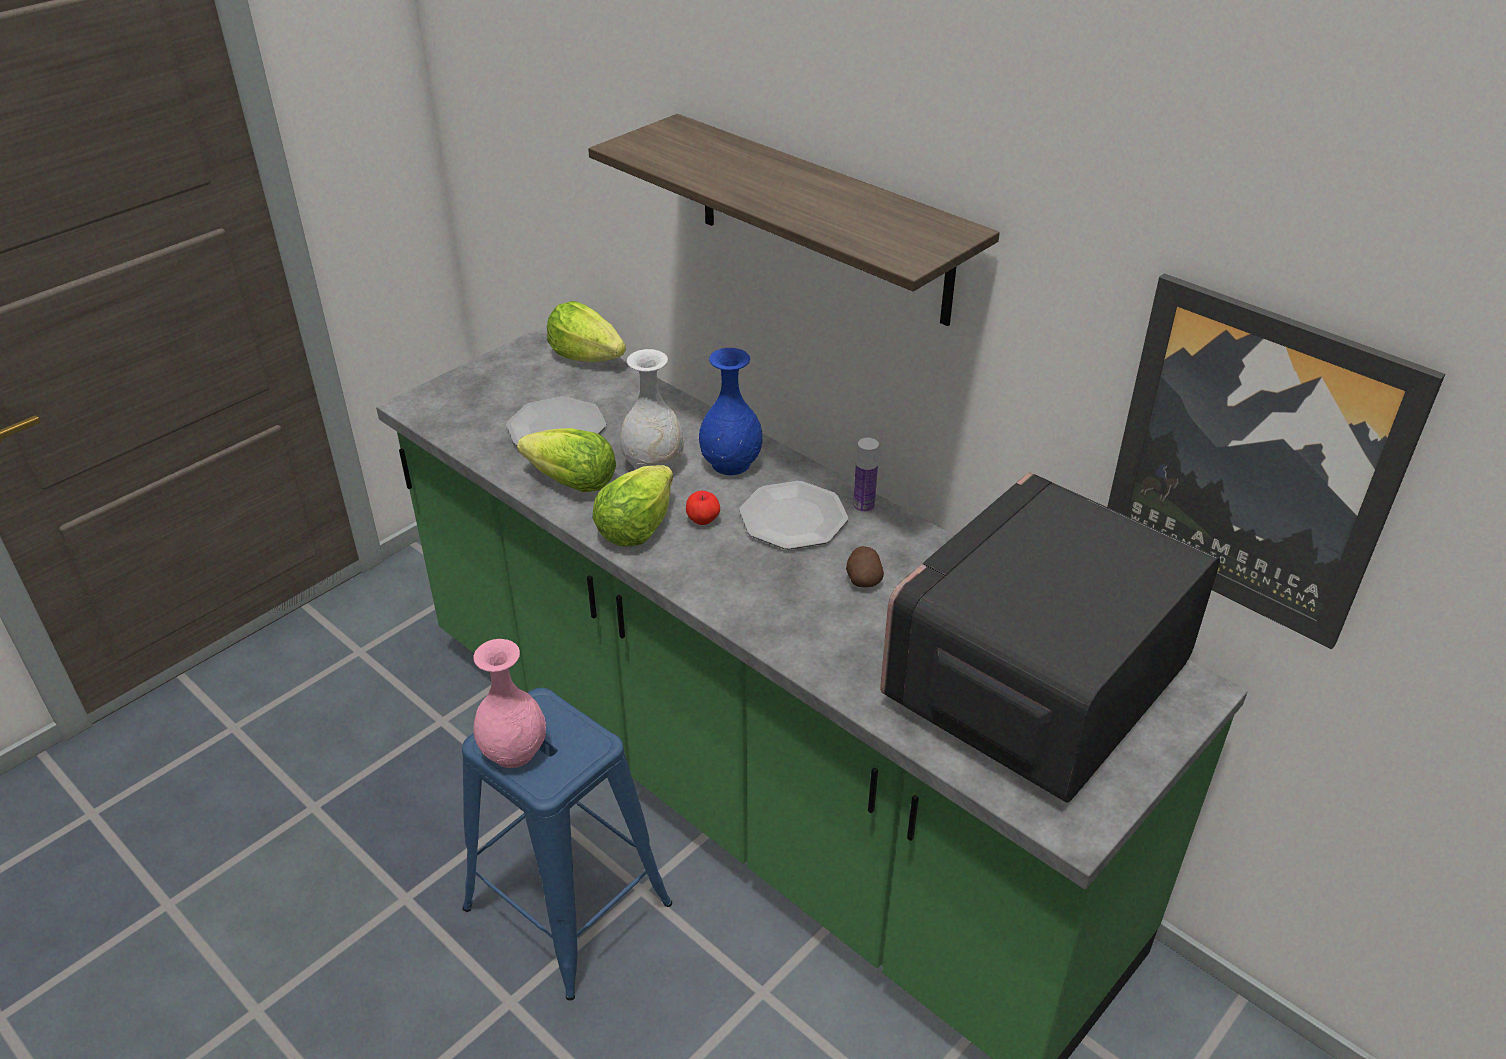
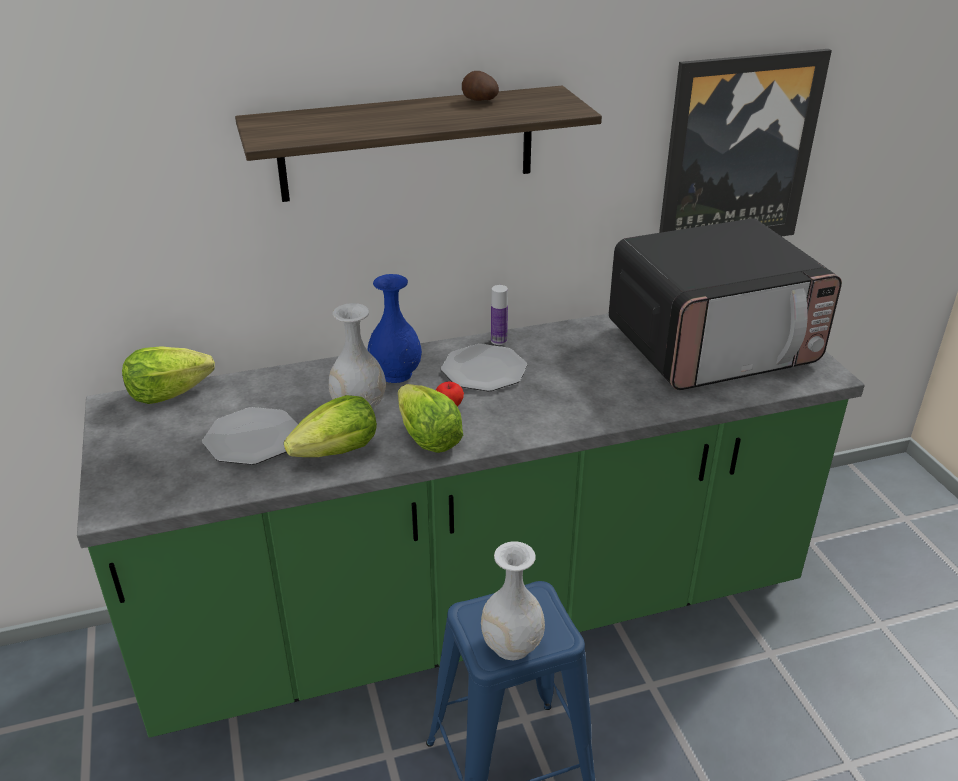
camera: 60 degrees left, 5 degrees down
pink vase [473,639,546,768] -> white vase [481,541,545,660]
potato [846,546,884,588] -> potato moved to [462,71,499,101]
microwave [880,472,1220,803] -> microwave turned 90 degrees counterclockwise [609,218,842,390]

